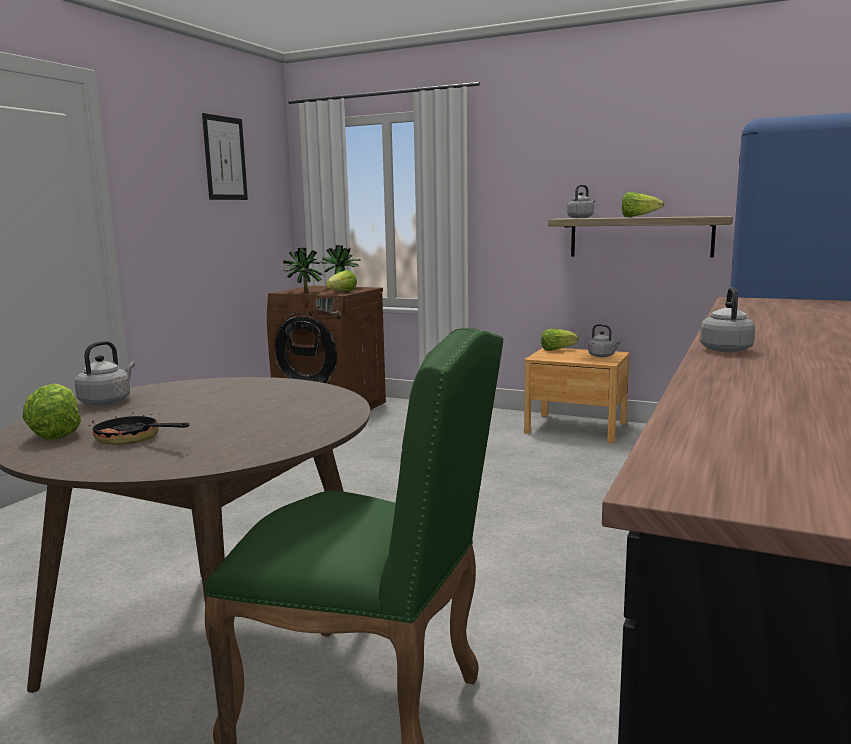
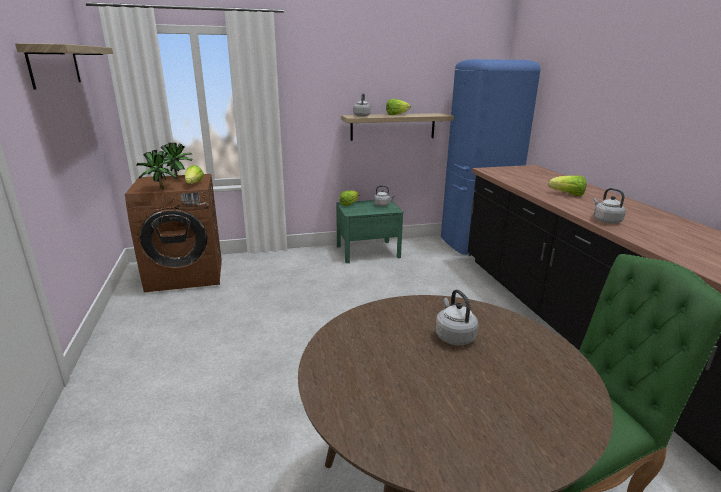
camera: 40 degrees left, 10 degrees up
lettuce [22,384,81,439] -> lettuce moved to [549,175,587,196]
grey kettle [75,341,135,405] -> grey kettle moved to [435,289,478,346]
frying pan [89,411,189,445] -> none
picture [202,113,248,200] -> shelf [15,43,113,90]
brown nightstand [524,348,629,443] -> green nightstand [336,200,403,263]

